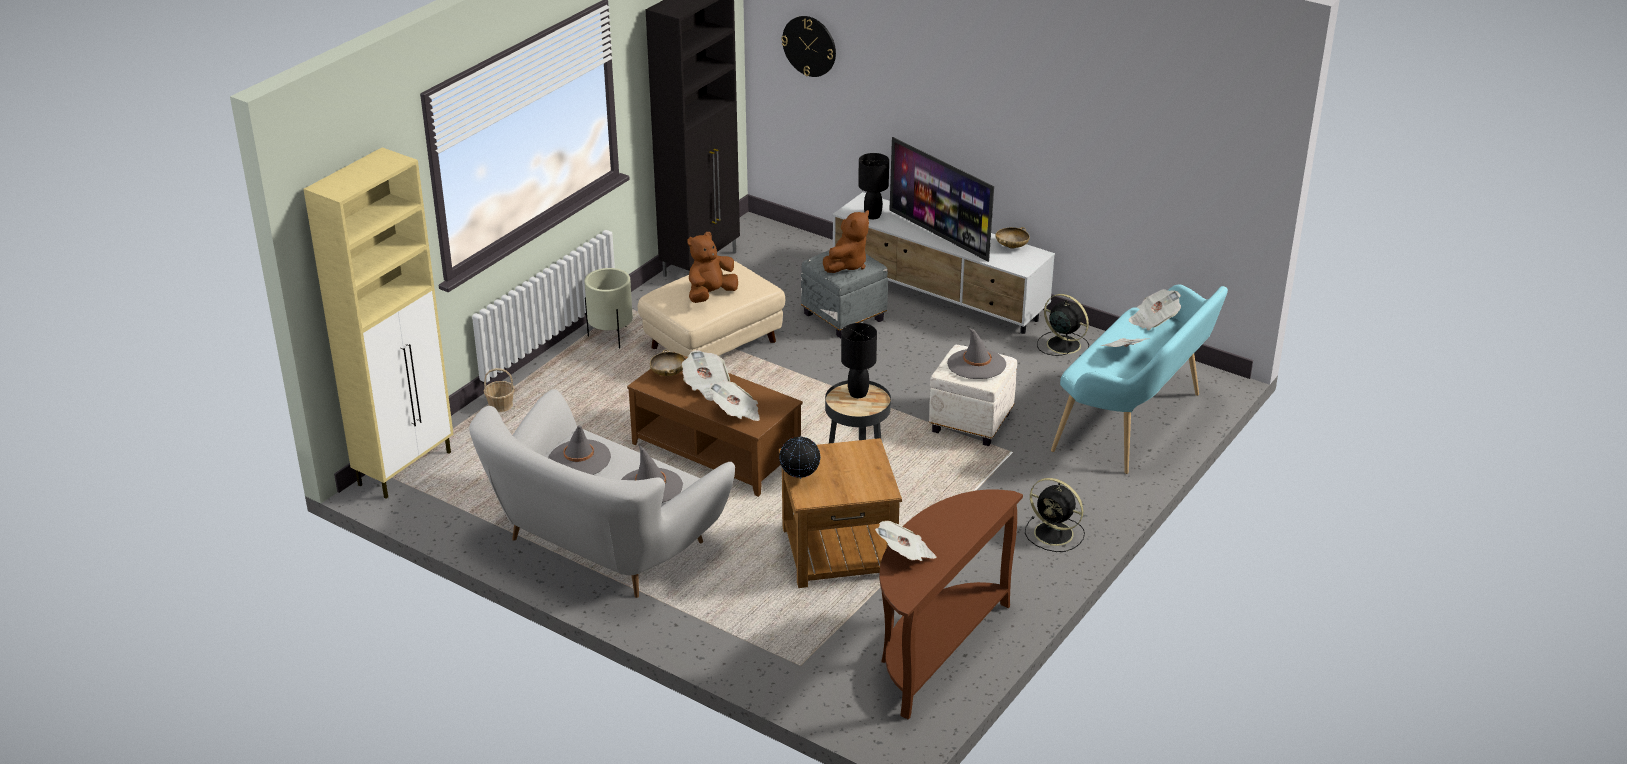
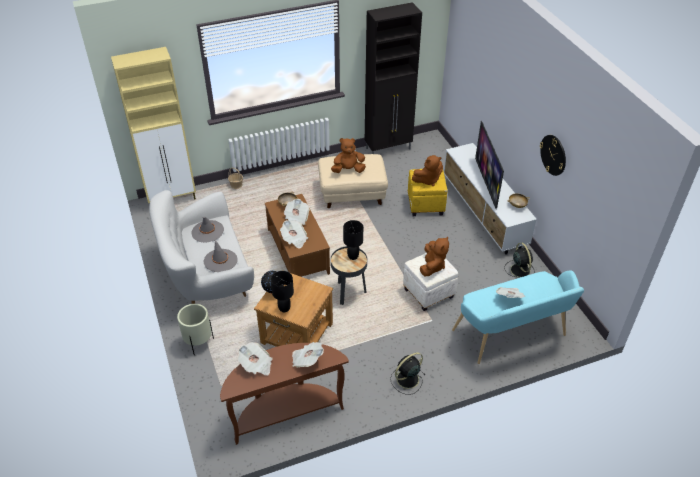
camera: 35 degrees right, 10 degrees up
beige planter [584,268,633,349] -> beige planter moved to [177,304,214,355]
wall clock [781,16,836,77] -> wall clock moved to [540,135,566,176]
grey ottoman [801,251,888,338] -> yellow ottoman [408,169,447,216]
black table lamp [858,153,889,219] -> black table lamp moved to [271,271,294,312]
grey hat [947,328,1006,379] -> brown plush toy [420,236,449,276]
black fan [1025,478,1085,552] -> black fan turned 75 degrees clockwise [390,352,425,395]
newspaper [1129,289,1181,330] -> newspaper moved to [292,342,324,367]

